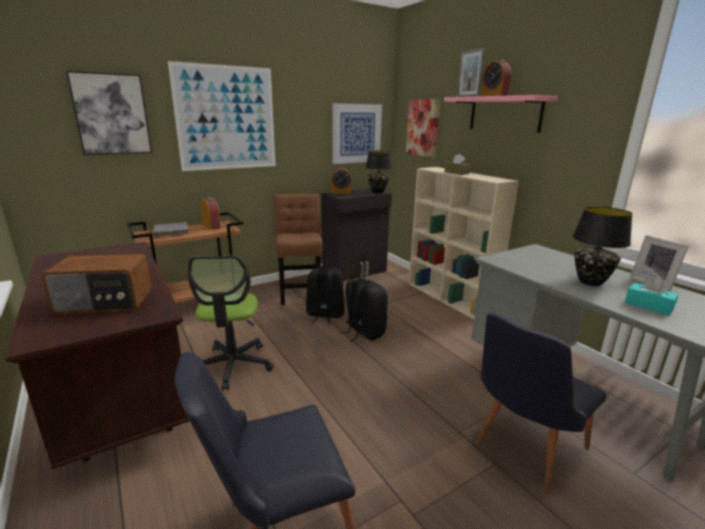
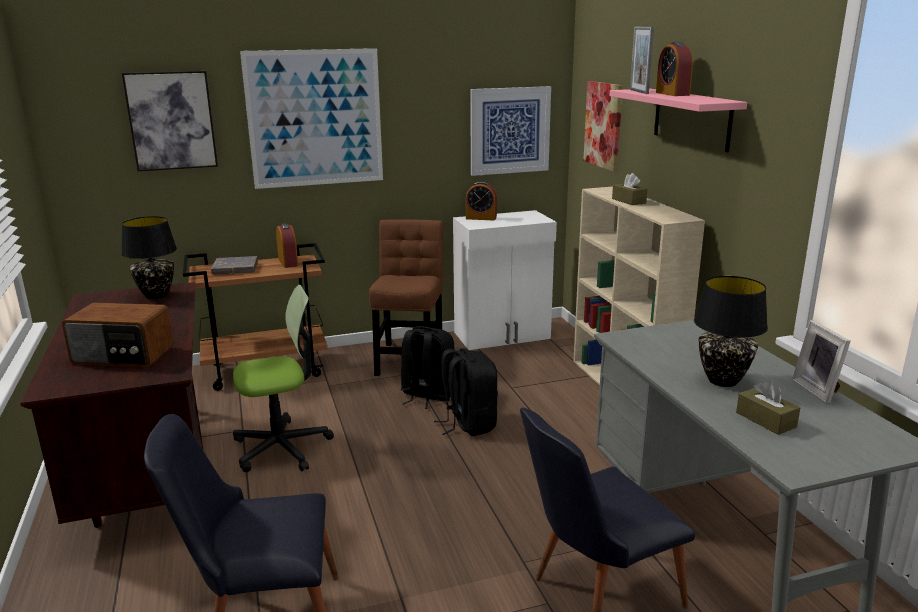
camera: 15 degrees right, 0 degrees up
office chair [188,256,274,391] -> office chair turned 120 degrees counterclockwise [233,285,334,472]
black cabinet [322,188,392,281] -> white cabinet [453,210,557,350]
black table lamp [366,151,392,193] -> black table lamp moved to [121,216,177,299]
turquoise tissue box [625,276,679,315] -> brown tissue box [736,380,800,435]

